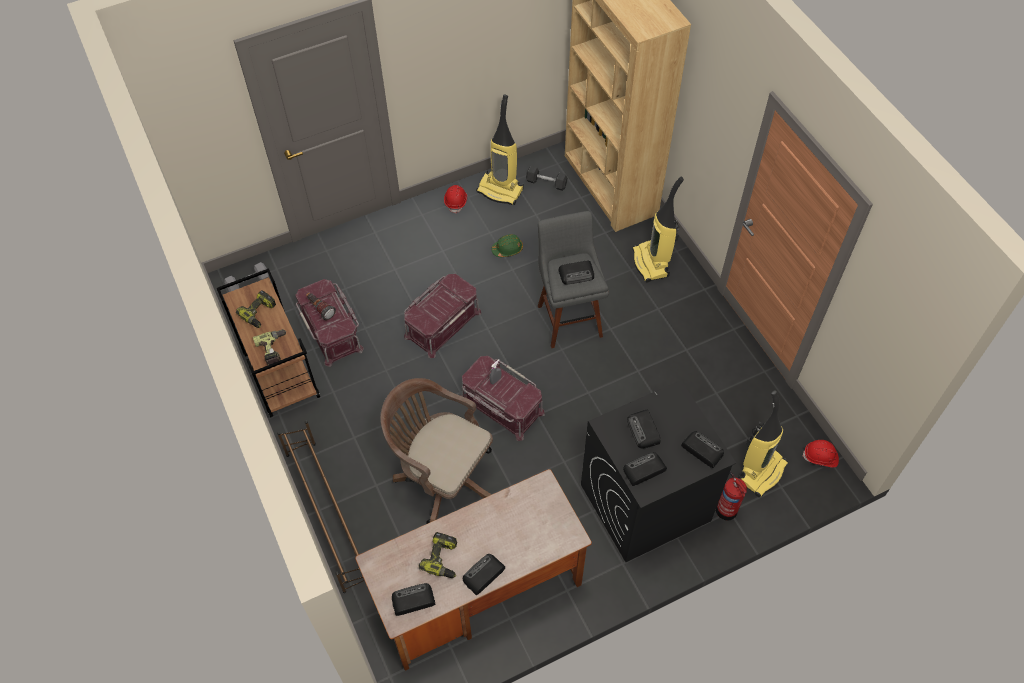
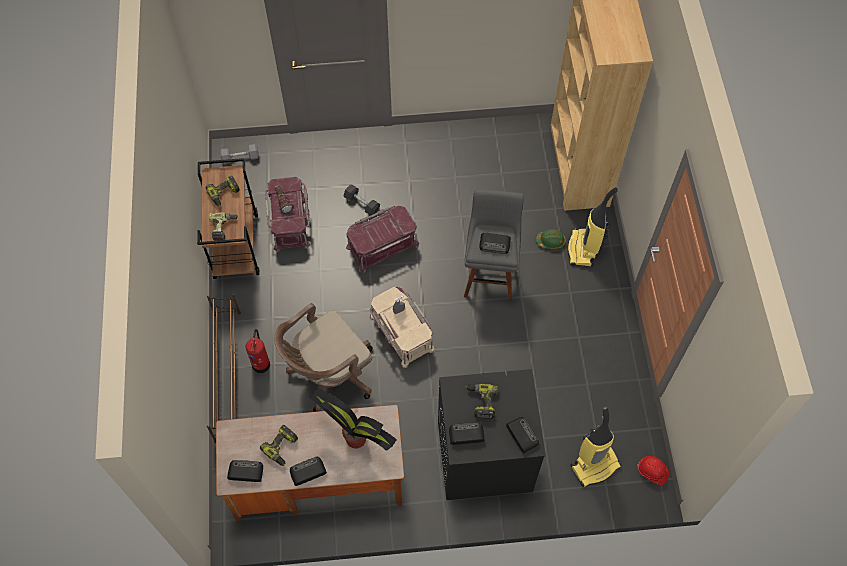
camera: 20 degrees right, 5 degrees up
brown office chair [380,378,493,524] -> brown office chair turned 90 degrees counterclockwise [274,303,373,412]
red hard hat [444,185,467,214] -> none
red storage box [461,356,545,441] -> beige storage box [370,286,435,368]
vacuum cleaner [476,94,524,205] -> none
green hard hat [491,234,523,257] -> green hard hat moved to [536,229,566,249]
grey dumbbell [526,166,568,191] -> grey dumbbell moved to [343,185,380,216]
radio [627,410,660,449] -> power drill [466,384,498,419]
fire extinguisher [716,471,747,520] -> fire extinguisher moved to [246,329,270,373]
none -> potted plant [309,387,397,451]

